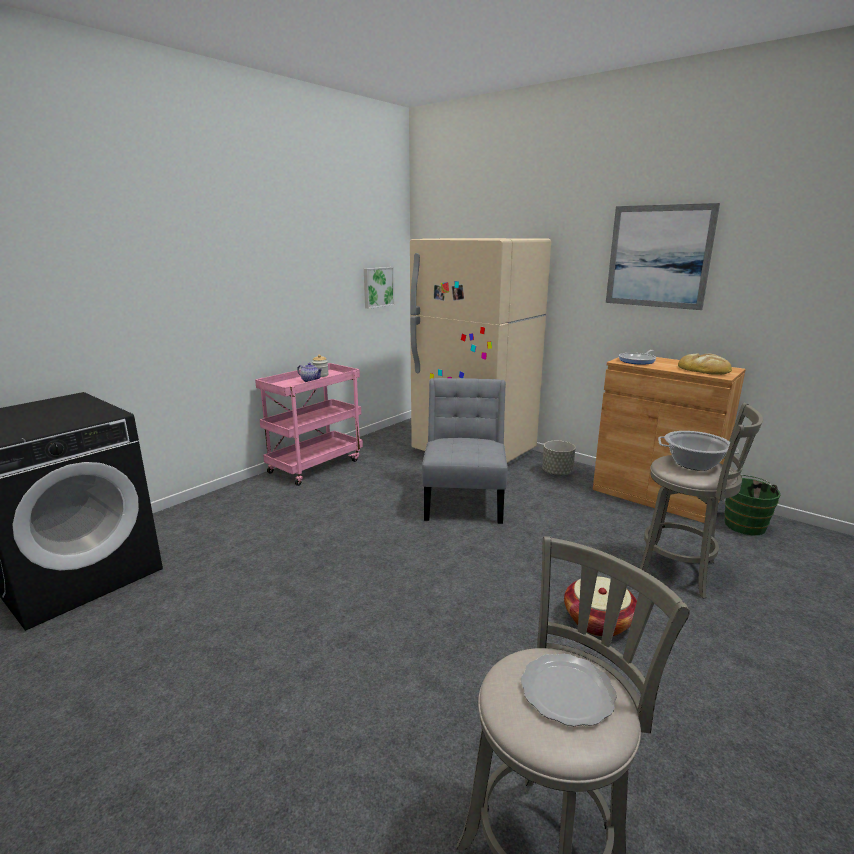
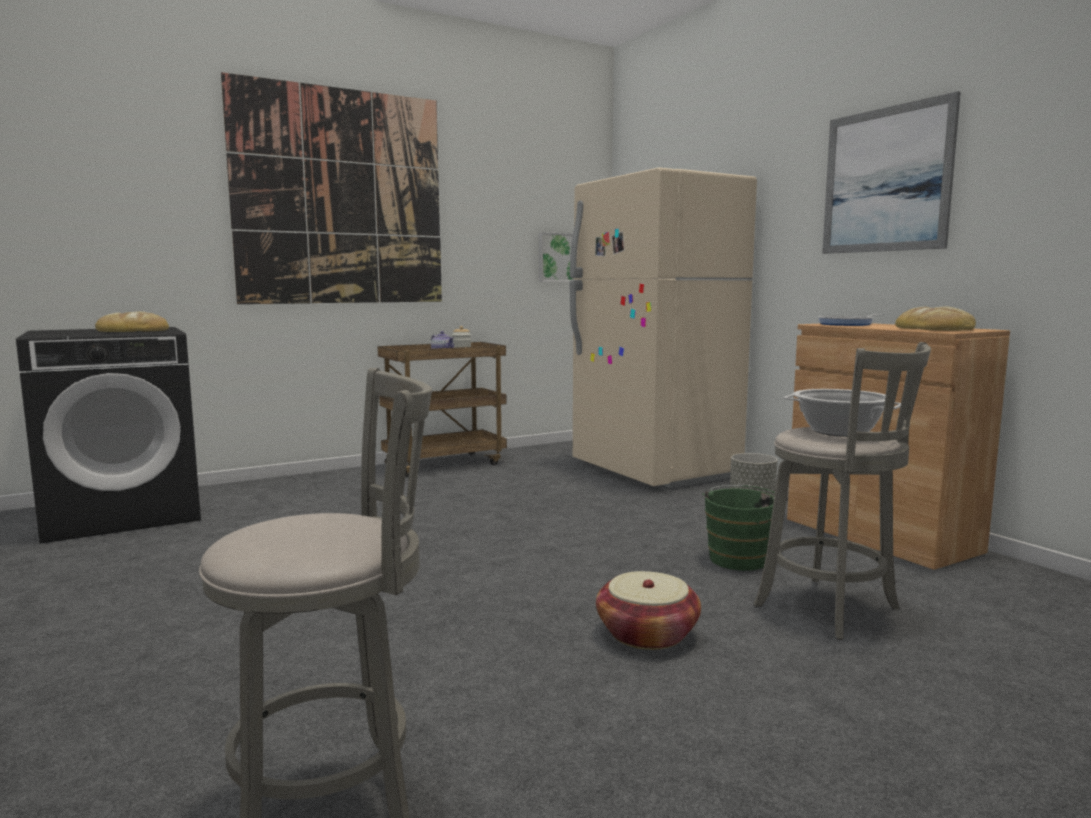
camera: 20 degrees right, 10 degrees down
pink cart [255,363,363,486] -> brown cart [377,342,507,477]
grey chair [422,378,508,524] -> none
plate [521,653,617,726] -> none
green bucket [724,475,781,535] -> green bucket moved to [702,485,775,571]
none -> bread [95,311,169,332]
none -> picture [221,72,442,304]

